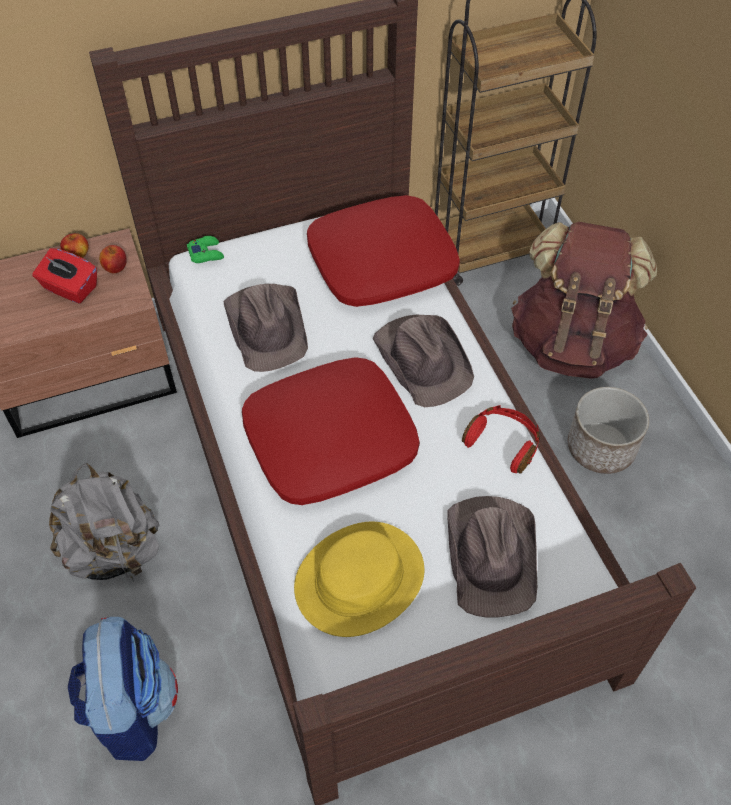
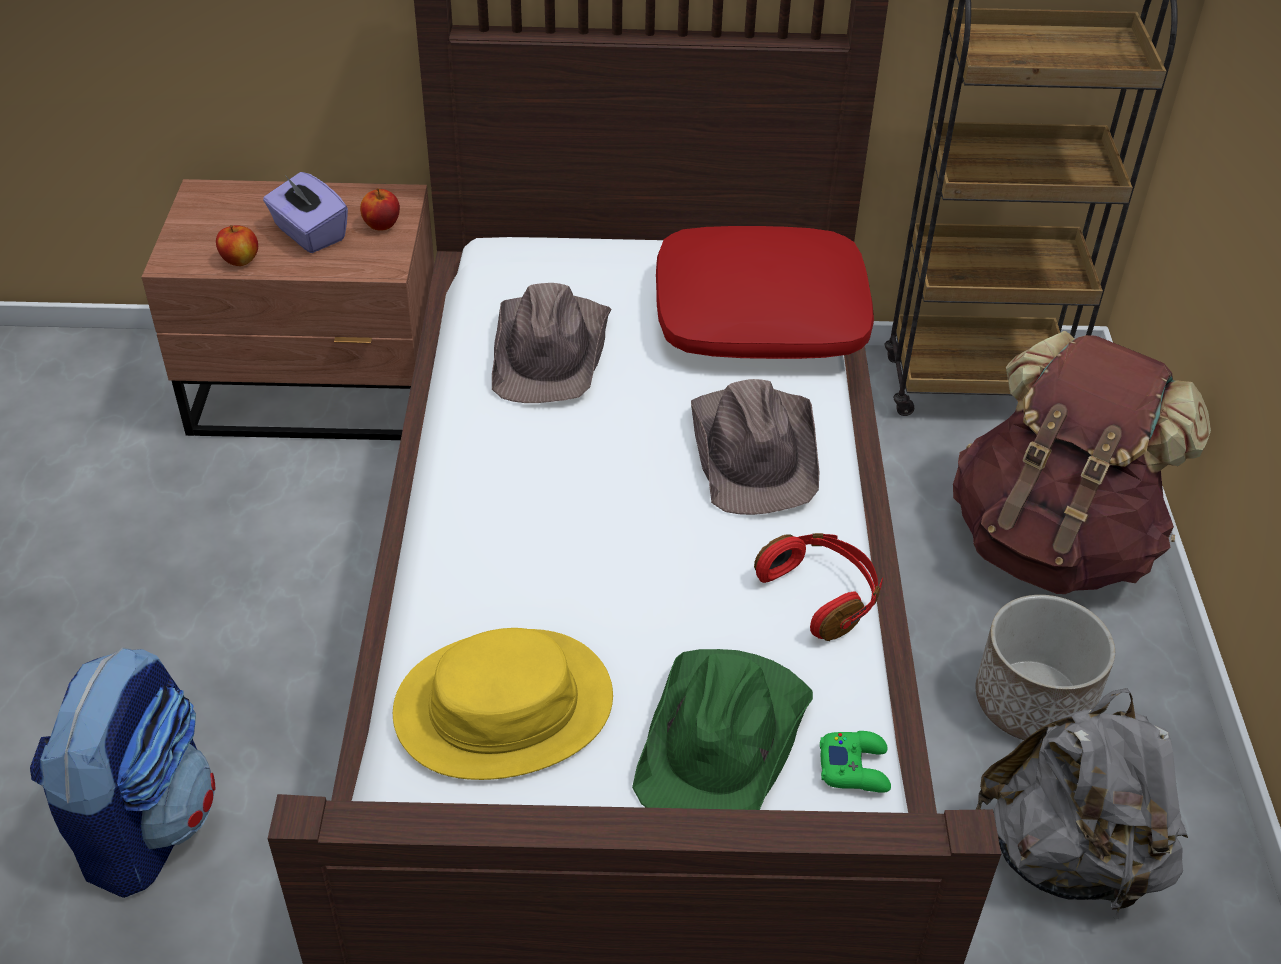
camera: 20 degrees right, 10 degrees down
red tissue box [32,248,97,304] -> purple tissue box [263,172,348,253]
grey backpack [49,463,160,581] -> grey backpack moved to [976,688,1188,919]
apple [60,233,89,258] -> apple moved to [216,225,258,266]
green game controller [187,236,224,263] -> green game controller moved to [820,731,891,793]
red pillow [242,357,420,505] -> none
brown hat [447,496,537,618] -> green hat [632,649,813,810]

